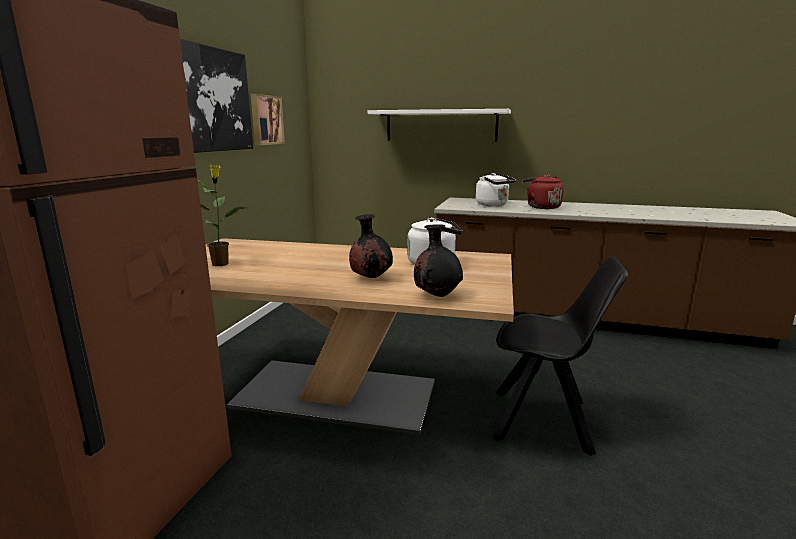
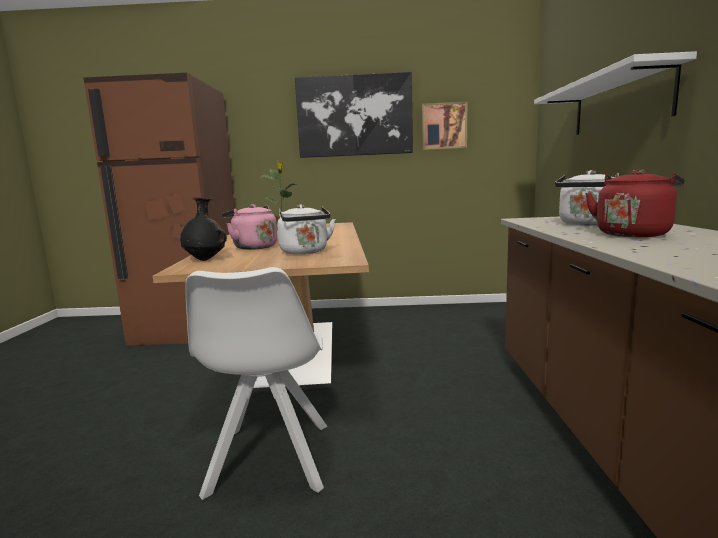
camera: 75 degrees right, 5 degrees down
black vase [349,214,393,278] -> pink kettle [222,204,278,250]
black chair [493,257,629,456] -> white chair [185,267,328,500]

